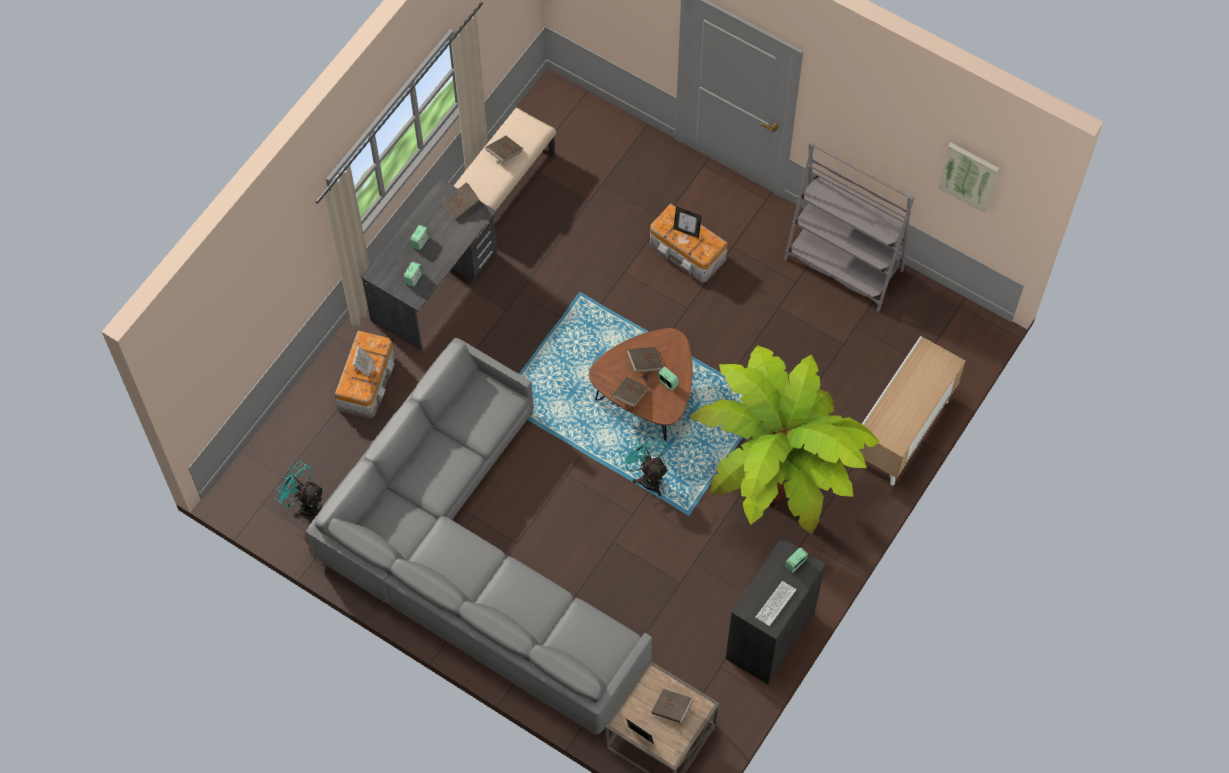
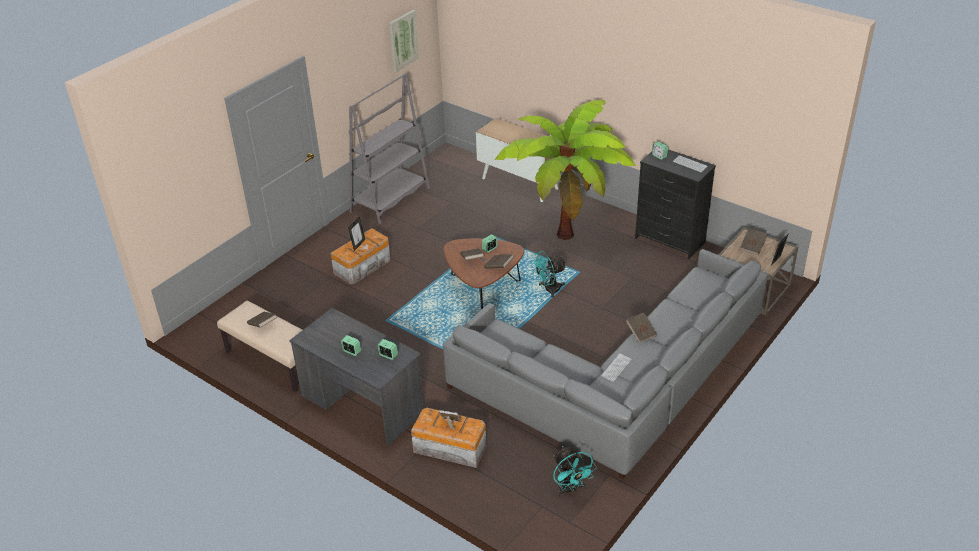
camera: 85 degrees left, 25 degrees down
turquoise fan [275,461,324,517] -> turquoise fan turned 60 degrees counterclockwise [553,446,597,497]
brown book [443,182,481,221] -> brown book moved to [626,313,657,343]
none -> keyboard [601,353,632,382]

